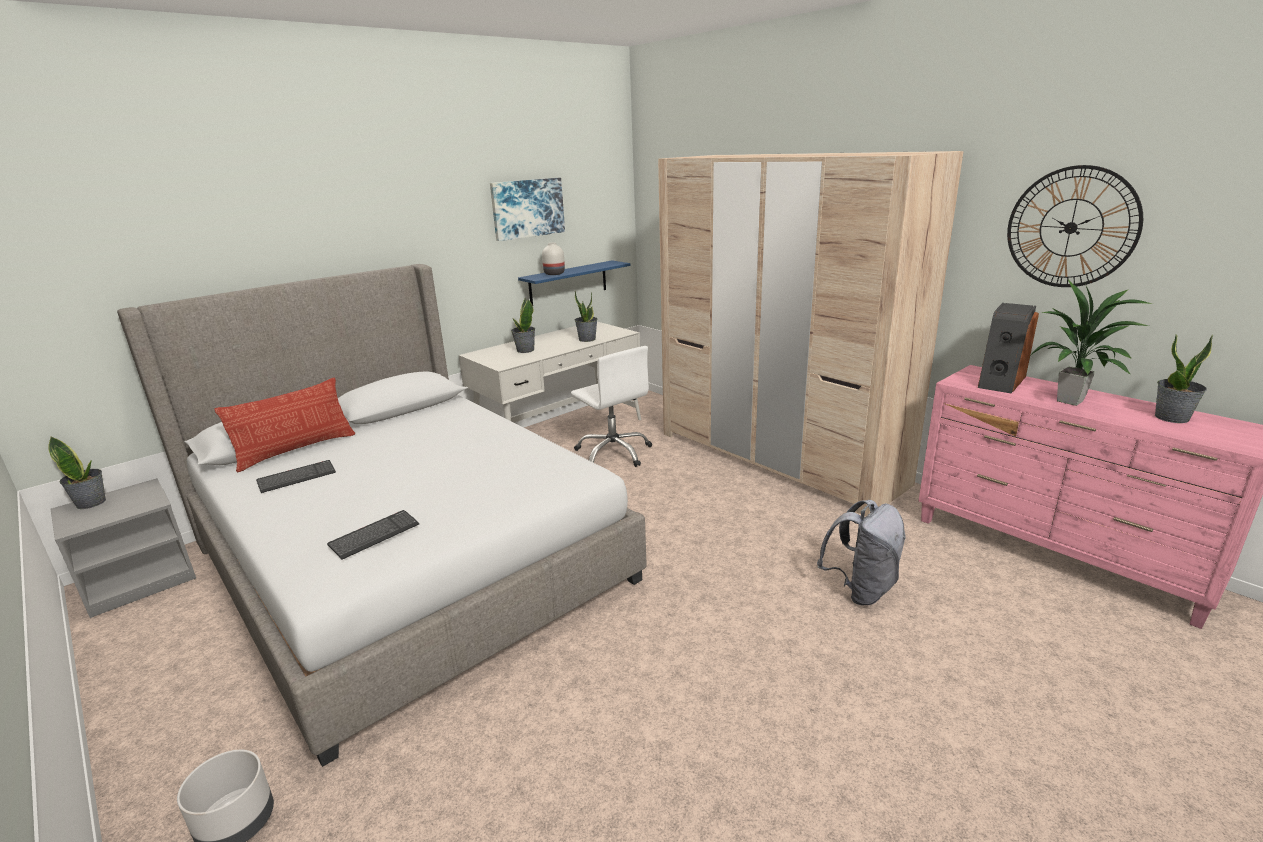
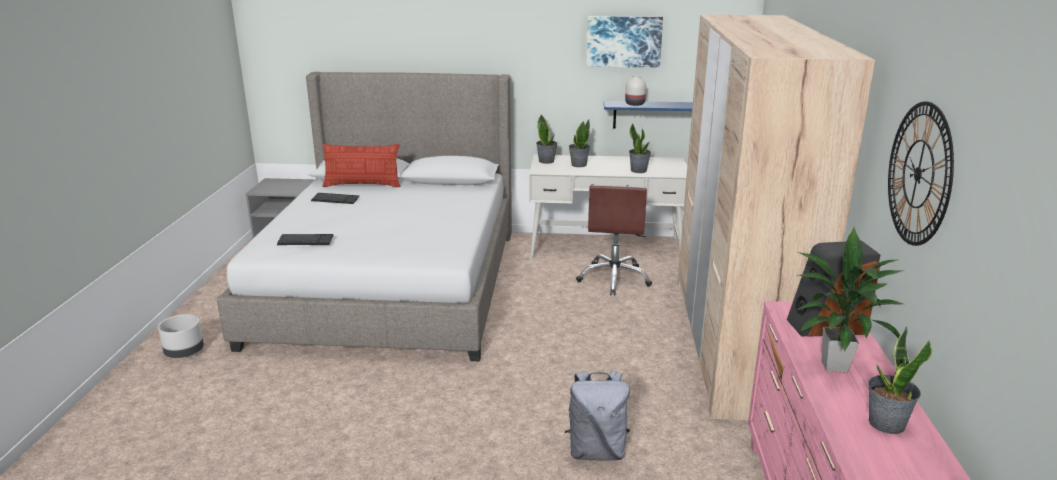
camera: 45 degrees right, 0 degrees up
potted plant [48,436,106,509] -> potted plant moved to [536,115,558,164]
white office chair [571,346,652,467] -> brown office chair [576,185,652,295]

